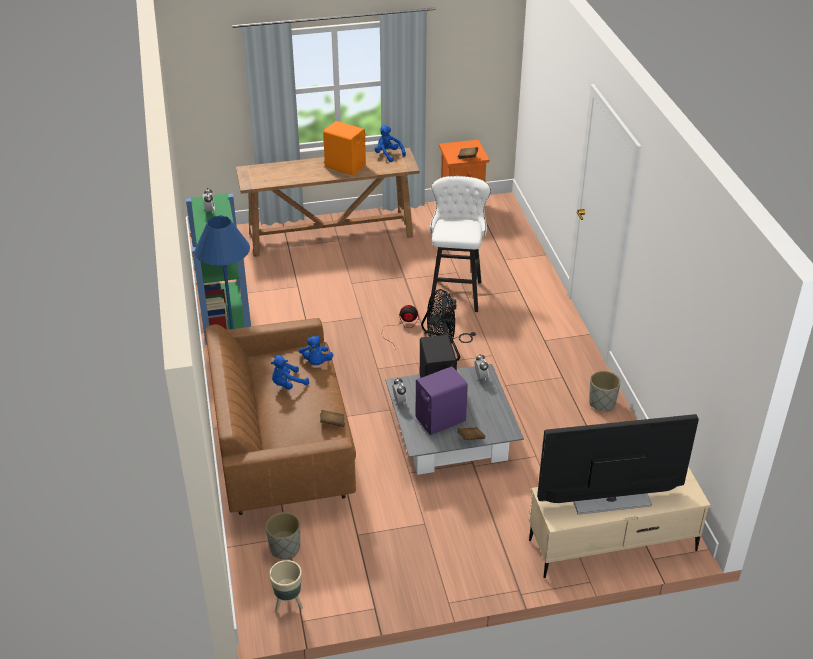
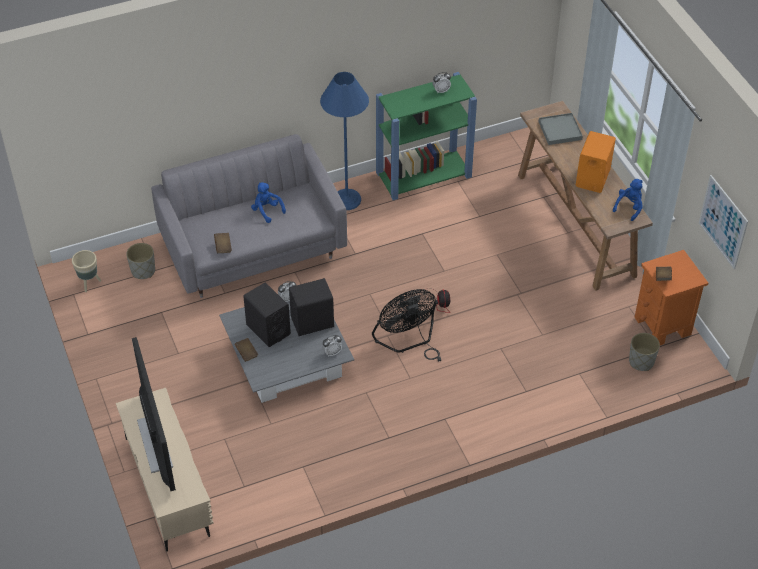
camera: 80 degrees right, 10 degrees up
brown sofa [205,318,356,515] -> grey sofa [151,134,347,298]
blue plush toy [299,336,333,365] -> none
purple speaker [416,366,468,435] -> black speaker [243,283,291,347]
white stool [430,176,491,312] -> none
grey planter [589,371,621,412] -> grey planter moved to [629,333,660,371]
none -> grey tray [539,113,583,145]
none -> picture [699,175,748,269]

